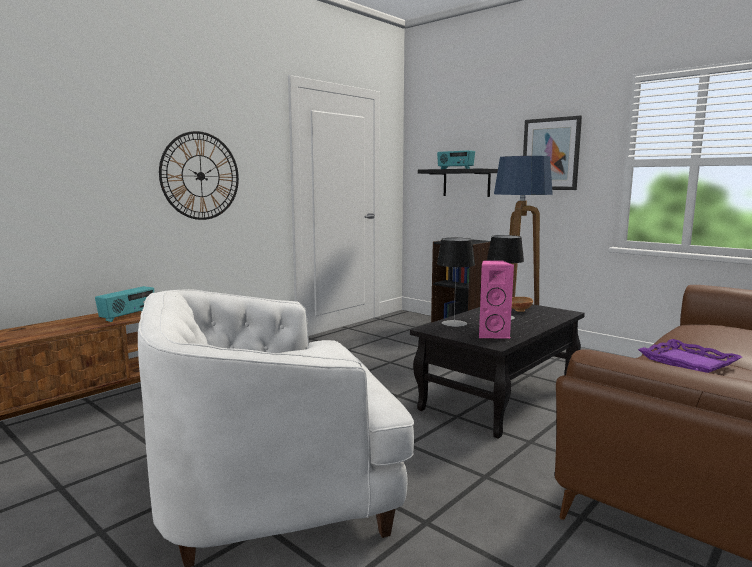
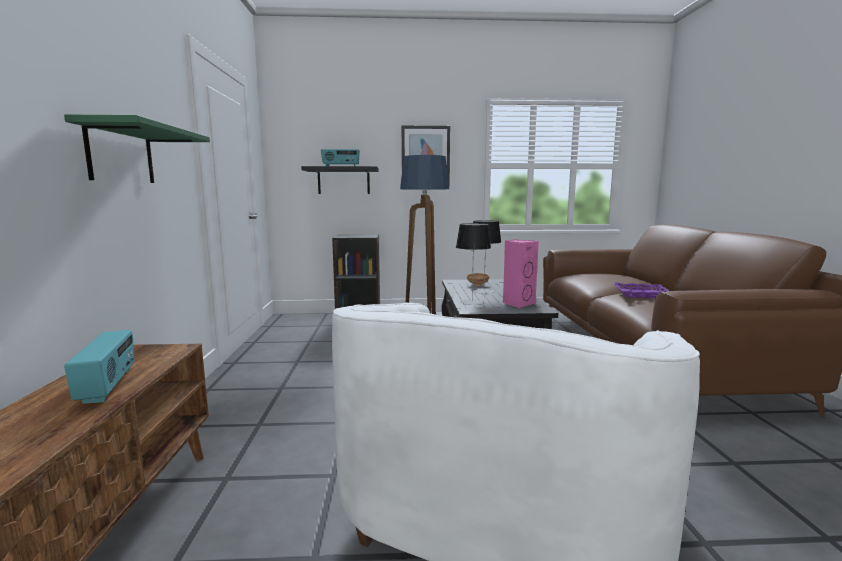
camera: 45 degrees left, 0 degrees up
wall clock [159,131,239,220] -> green shelf [64,114,210,183]

